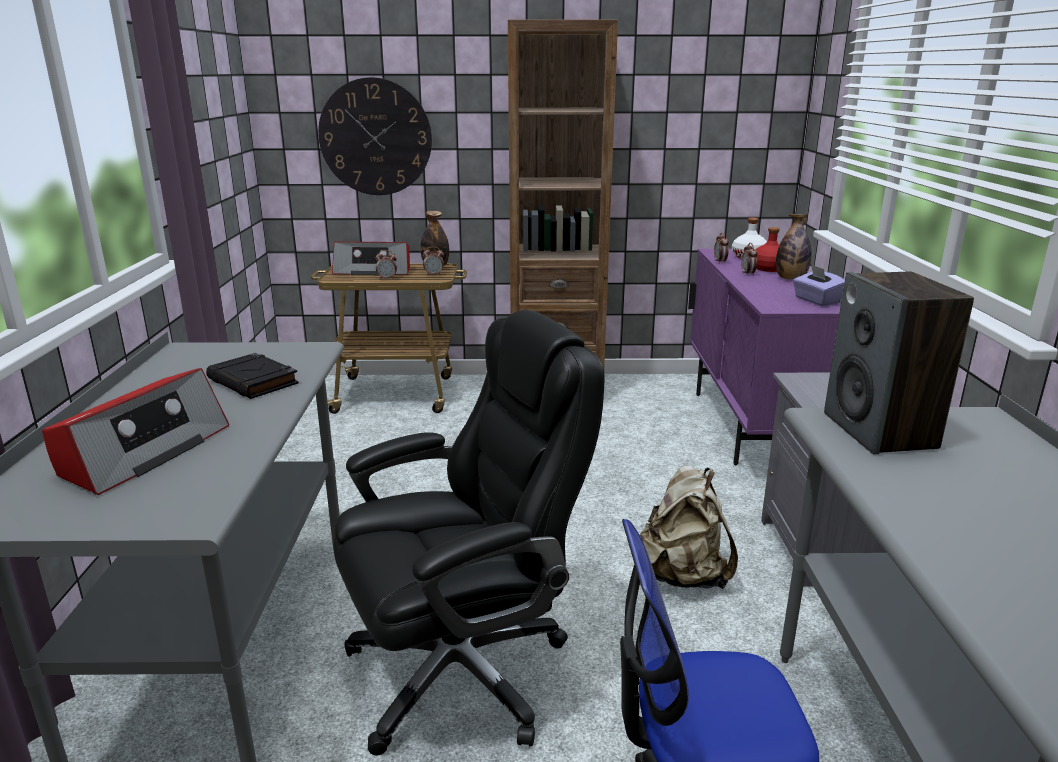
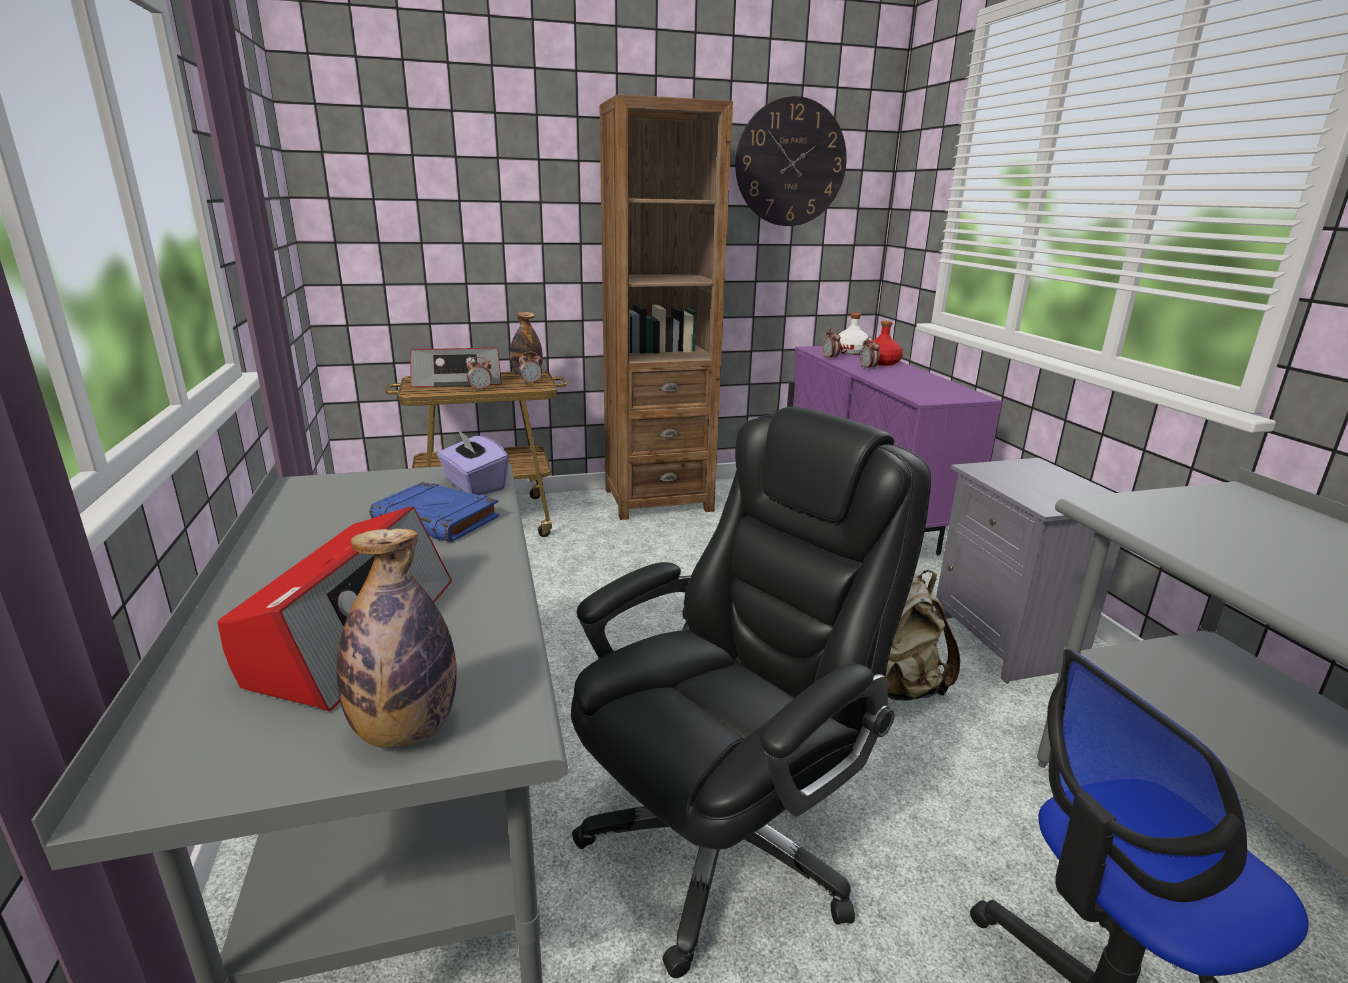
camera: 15 degrees left, 0 degrees up
black book [206,353,299,399] -> blue book [370,482,499,542]
wall clock [318,77,432,195] -> wall clock moved to [735,96,847,226]
bottle [776,214,812,280] -> bottle moved to [337,528,457,748]
purple tissue box [793,265,845,306] -> purple tissue box moved to [437,429,509,495]
speaker [824,272,974,454] -> none

